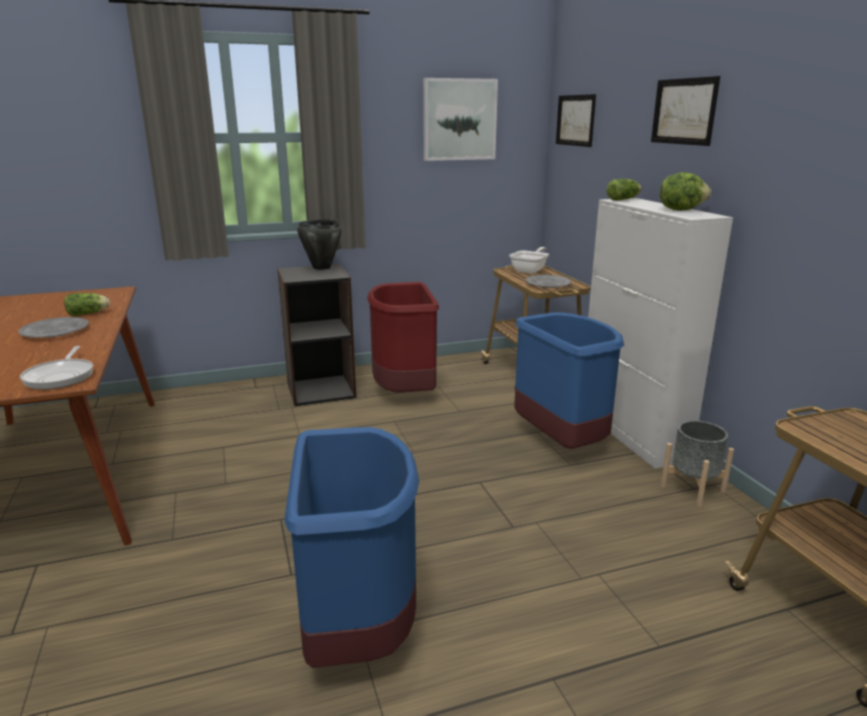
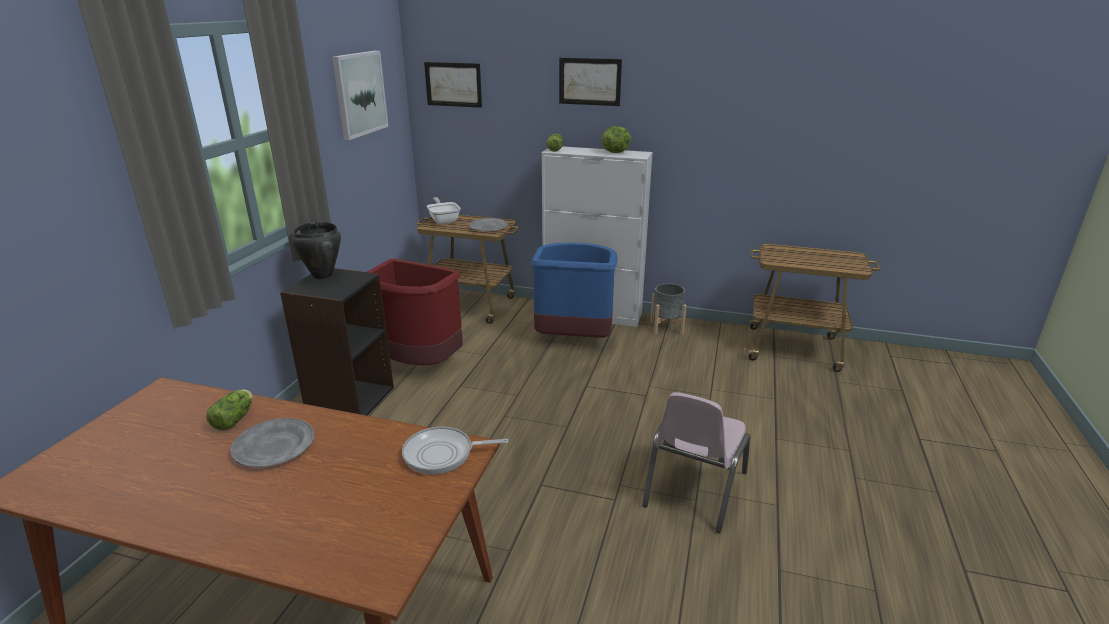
camera: 55 degrees left, 5 degrees up
frying pan [20,346,93,390] -> frying pan turned 150 degrees clockwise [402,427,508,474]
blue trash can [284,427,419,668] -> pink chair [642,392,750,533]

